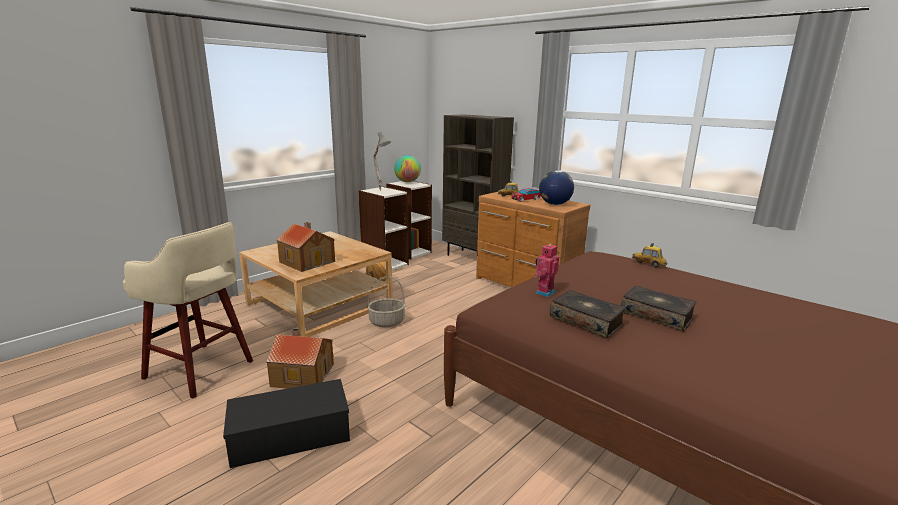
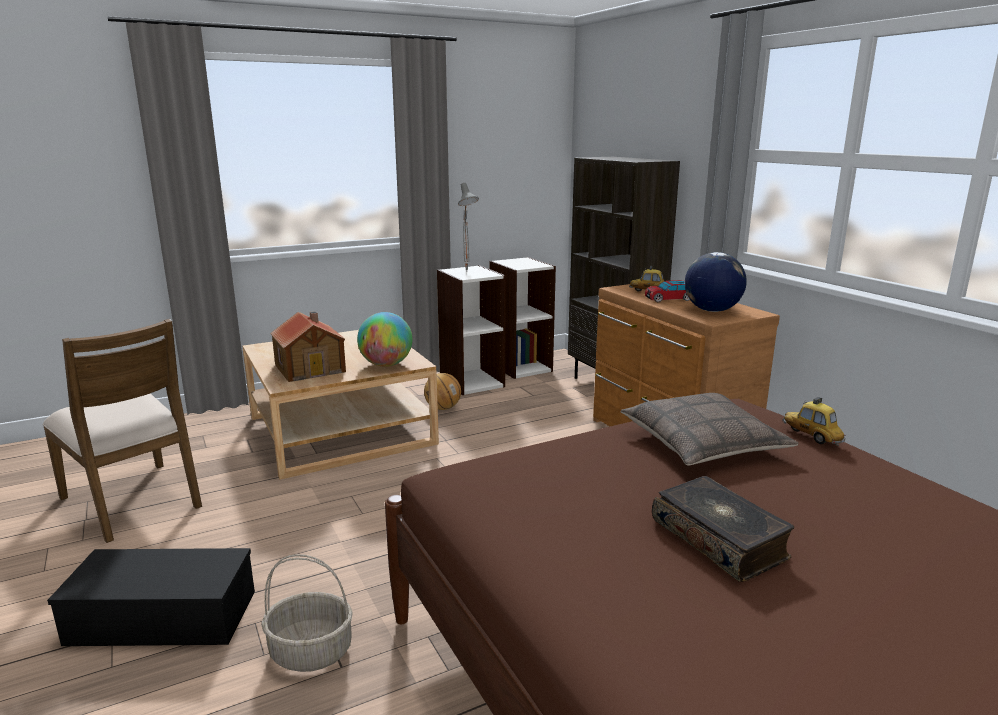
camera: 20 degrees right, 0 degrees up
beige stool [122,222,253,398] -> brown chair [43,319,202,543]
toy house [266,328,334,389] -> none
basket [367,276,406,327] -> basket moved to [261,554,353,672]
globe [394,155,421,182] -> globe moved to [357,312,412,367]
toy robot [534,243,559,297] -> none
book [550,290,626,338] -> none
none -> pillow [621,393,799,466]

